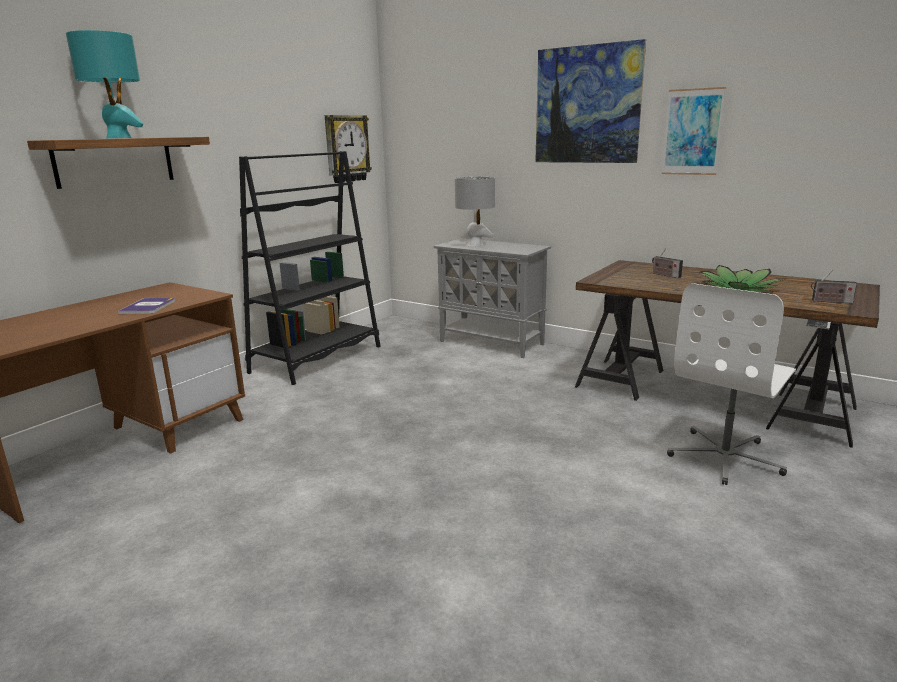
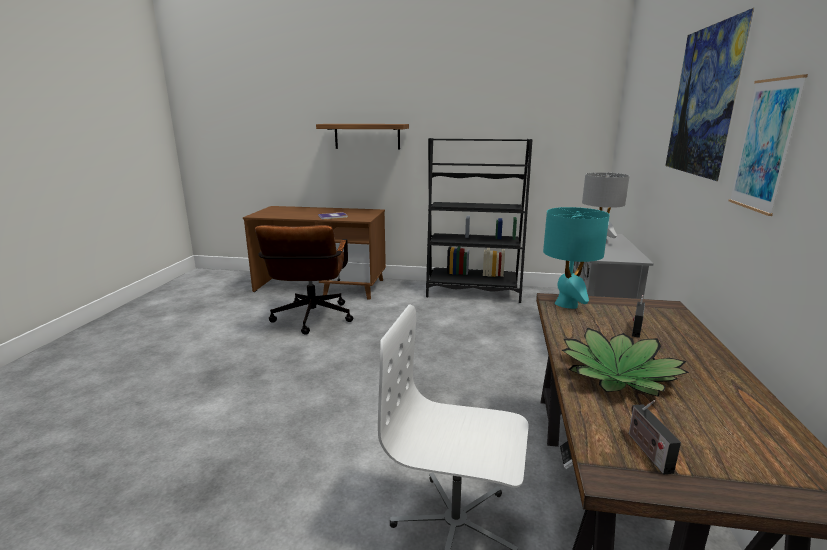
camera: 65 degrees right, 0 degrees up
turquoise table lamp [66,30,143,139] -> turquoise table lamp moved to [543,207,610,309]
wall clock [325,115,372,183] -> none
none -> brown office chair [255,225,353,335]

